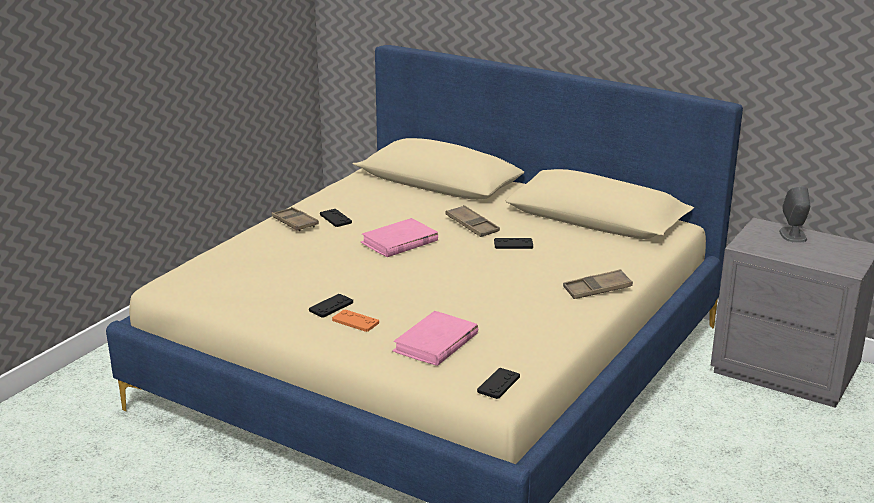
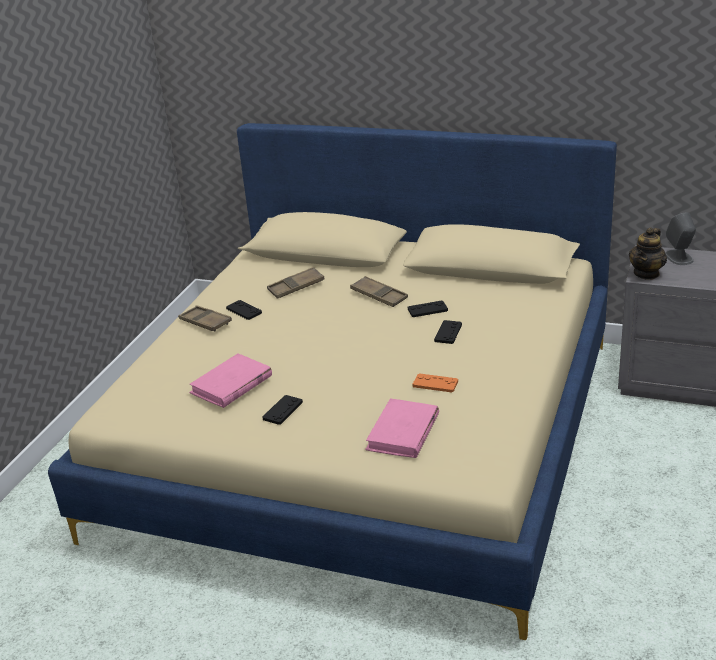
camera: 10 degrees left, 5 degrees up
orange game controller [332,309,379,332] -> orange game controller moved to [413,373,458,392]
pink book [361,218,438,257] -> pink book moved to [189,354,272,408]
black game controller [477,368,520,399] -> black game controller moved to [434,320,462,344]
brown tray [563,269,633,299] -> brown tray moved to [267,267,324,299]
none -> teapot [629,227,667,280]

